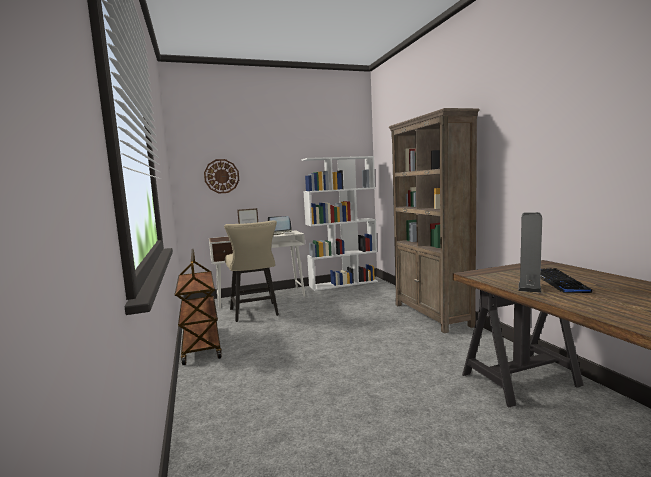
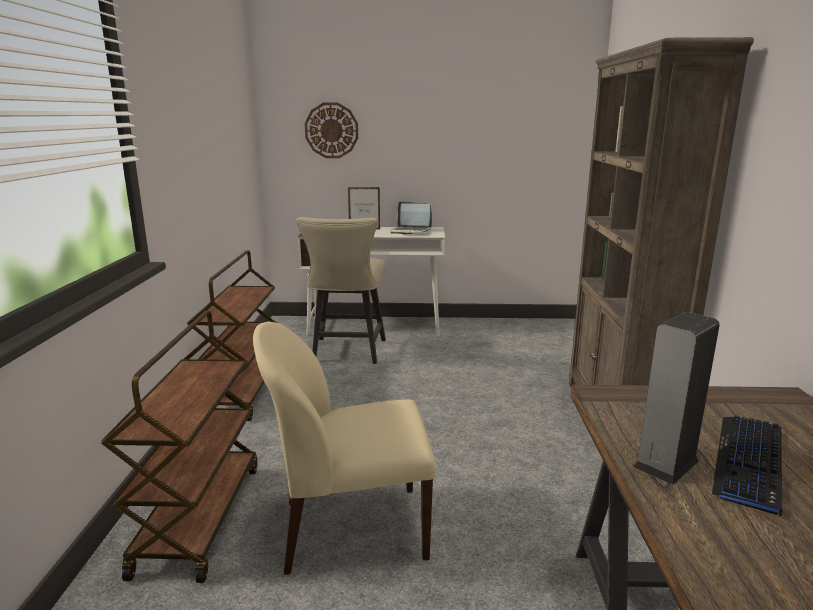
camera: 20 degrees right, 10 degrees up
white bookcase [302,156,378,291] -> none
none -> brown cart [101,311,258,583]
none -> beige chair [253,322,436,575]

